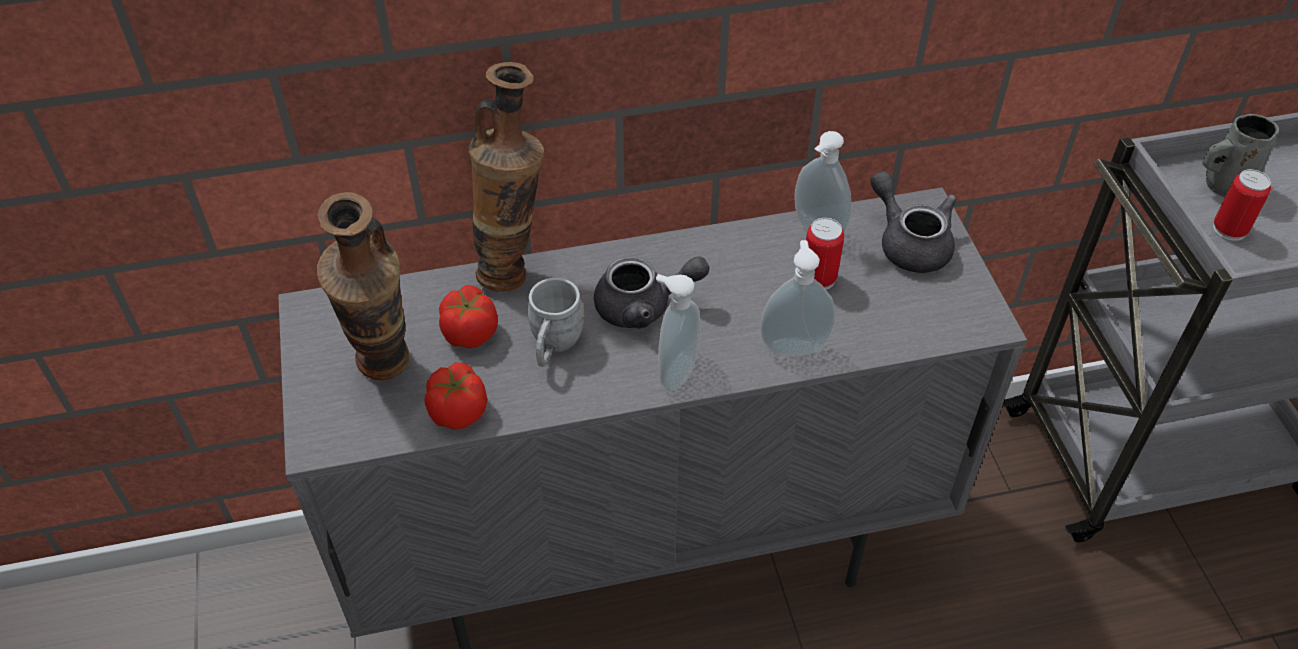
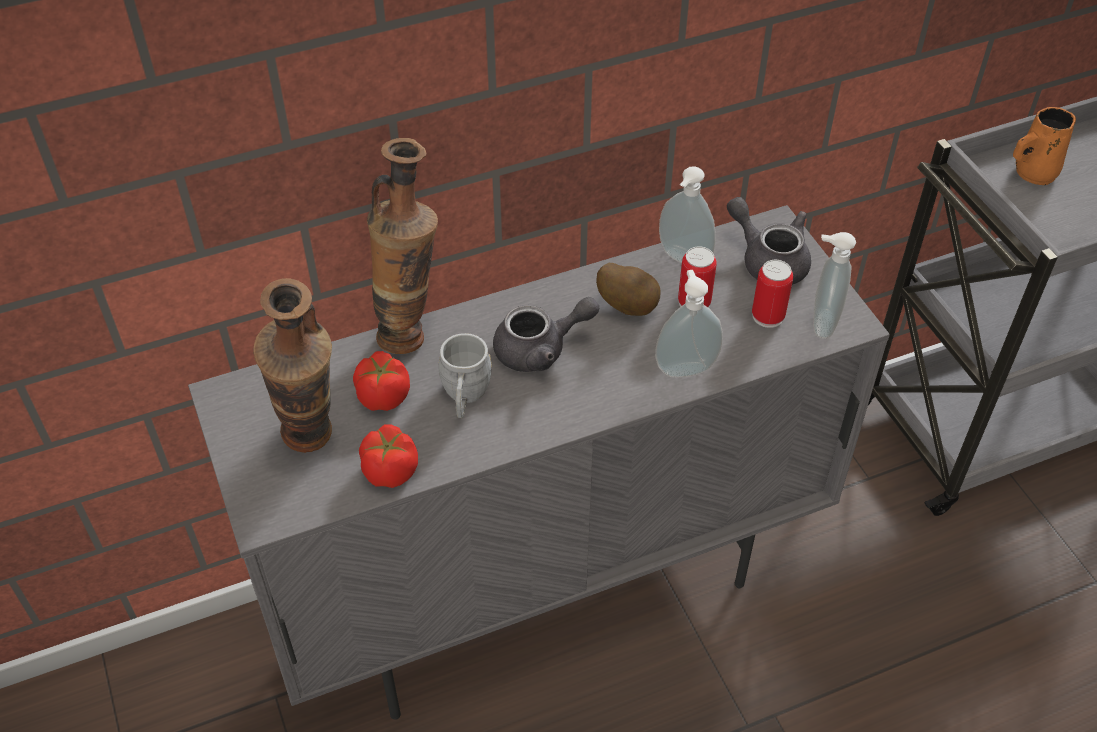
camera: 10 degrees left, 0 degrees up
soap dispenser [656,274,701,390] -> soap dispenser moved to [813,232,856,339]
grey mug [1202,114,1279,197] -> orange mug [1013,107,1076,185]
can [1213,169,1271,241] -> can moved to [752,260,793,328]
none -> potato [596,263,661,316]

